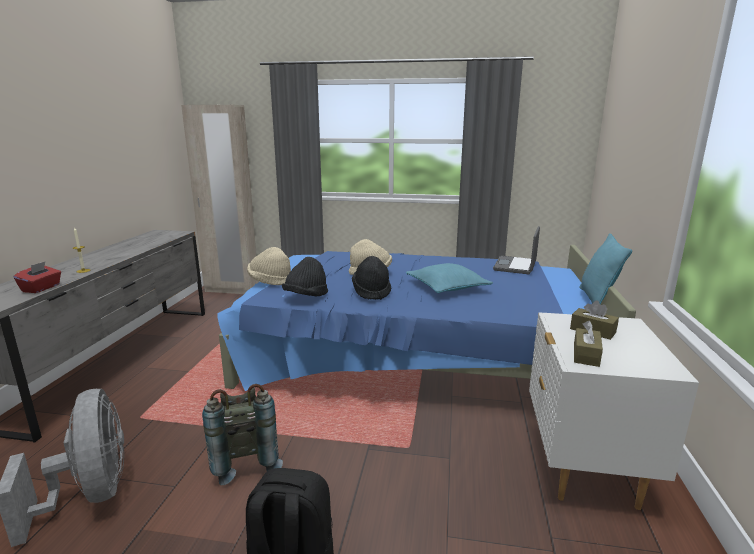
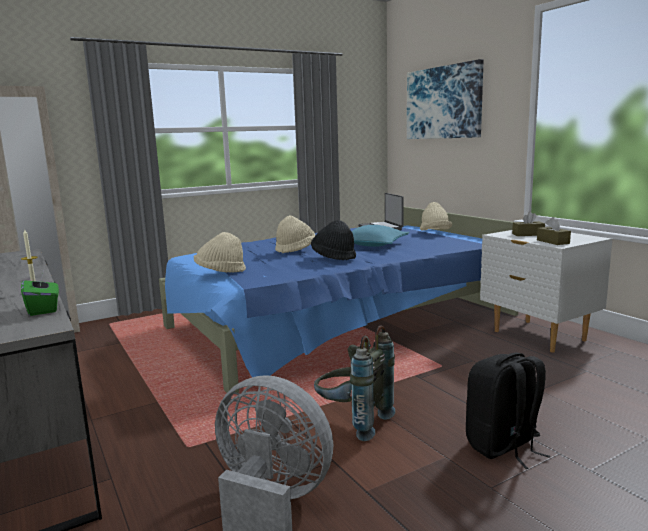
camera: 40 degrees left, 5 degrees down
red tissue box [13,261,61,293] -> green tissue box [21,271,59,316]
black hat [282,257,328,296] -> none
turquoise pillow [579,233,632,304] -> none
none -> picture [407,59,484,139]
none -> beige hat [420,202,452,230]

